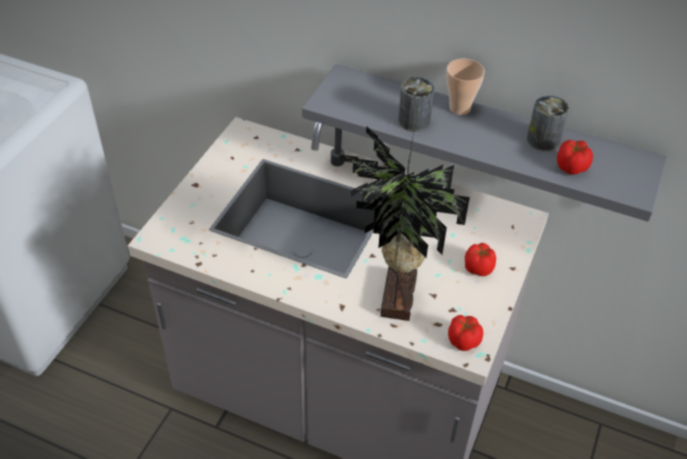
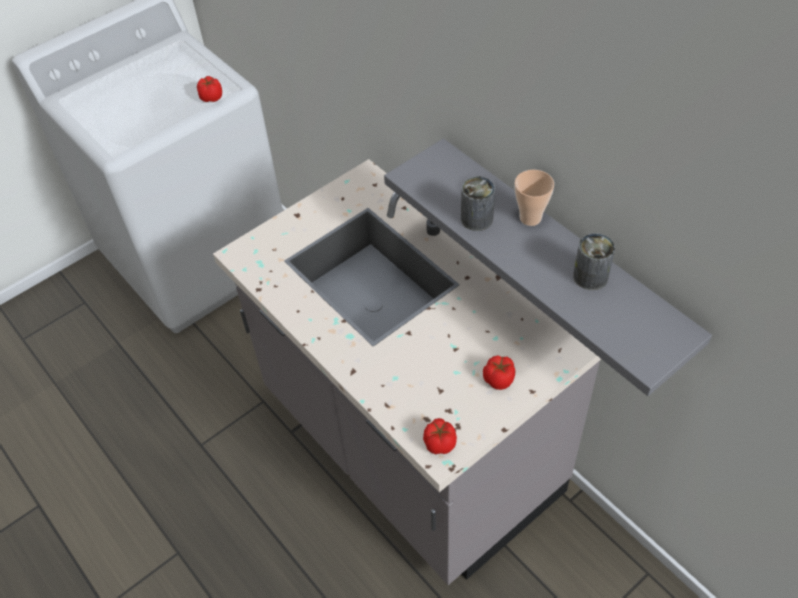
camera: 30 degrees right, 5 degrees up
potted plant [339,126,470,321] -> none
tomato [557,140,593,175] -> tomato moved to [197,76,222,102]

